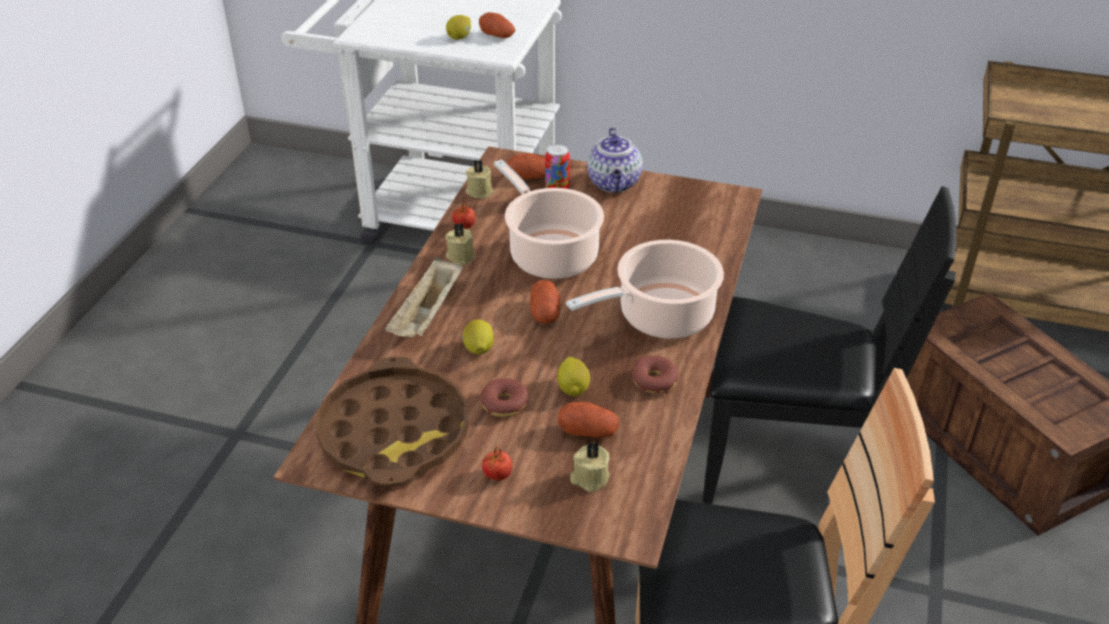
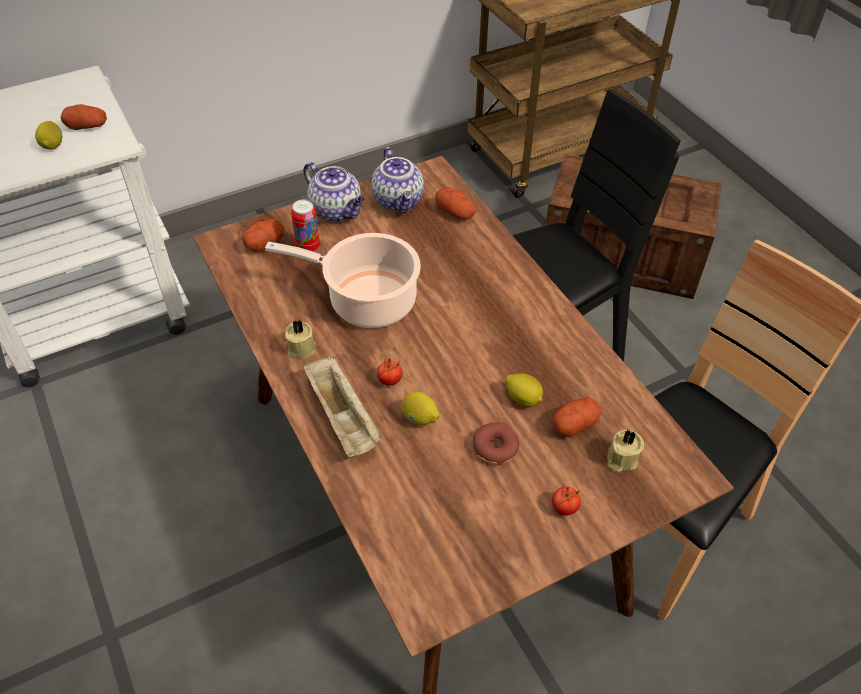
camera: 45 degrees left, 10 degrees up
brown tray [316,357,468,486] -> none
tomato [452,201,476,229] -> tomato moved to [377,357,403,386]
beige candle [466,159,494,199] -> none
potato [530,280,560,324] -> potato moved to [435,187,476,220]
cooking pot [566,240,724,338] -> none
donut [632,356,678,394] -> none
none -> teapot [371,147,424,213]

